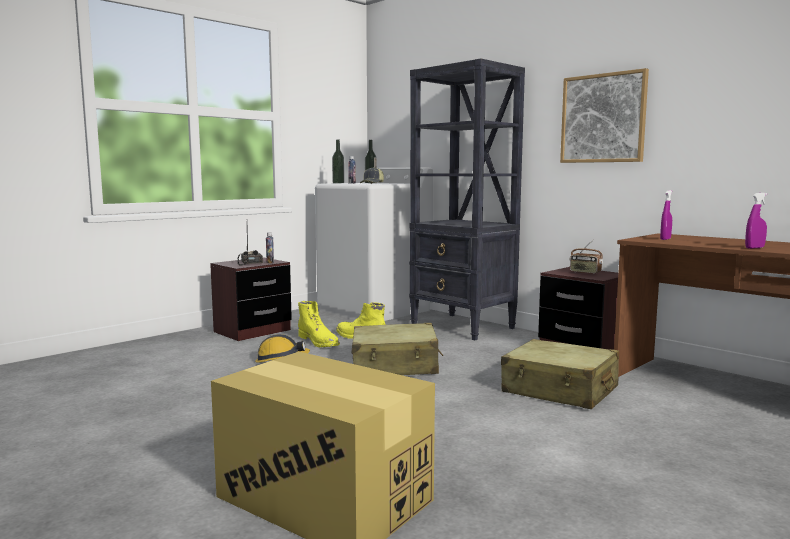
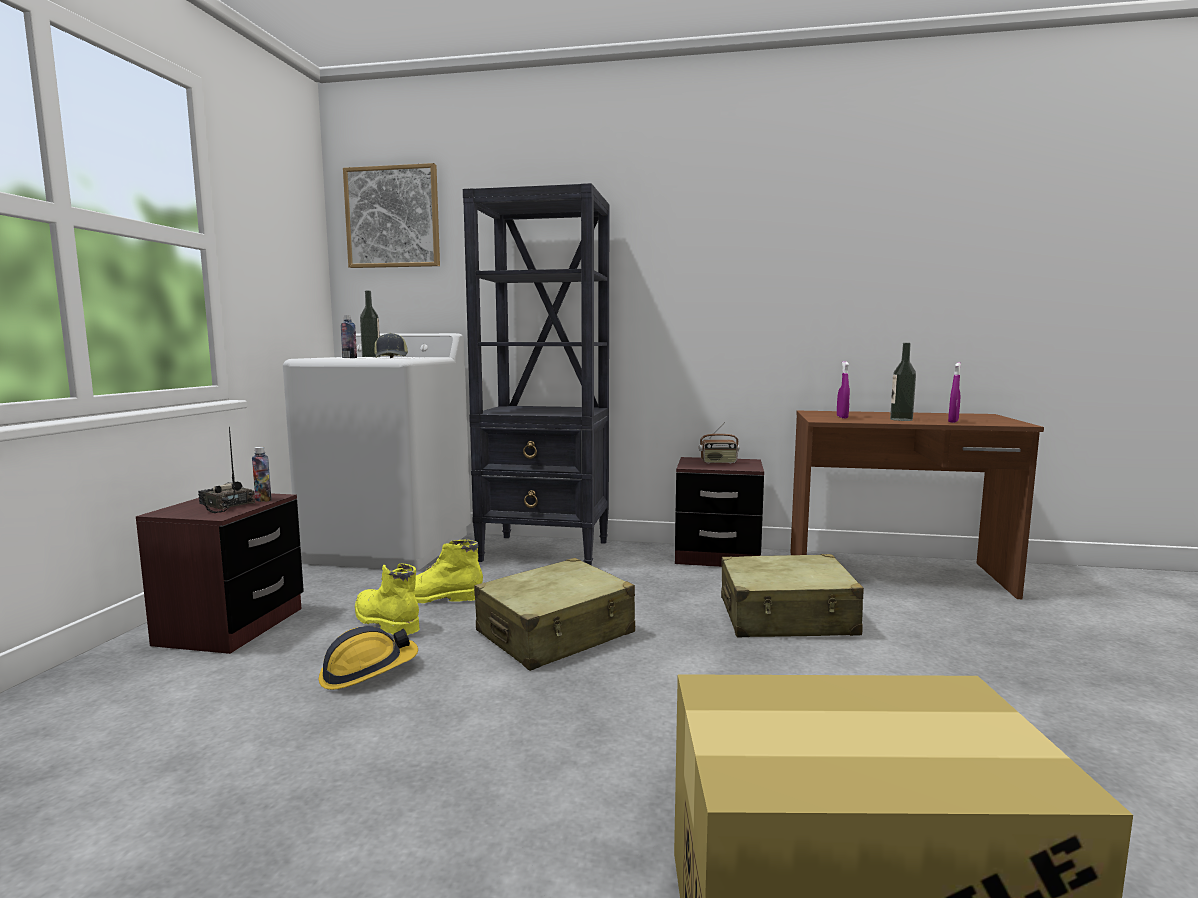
camera: 35 degrees left, 0 degrees up
yellow boot [298,301,340,347] -> yellow boot turned 150 degrees counterclockwise [355,563,420,635]
bottle [332,140,344,183] -> bottle moved to [890,343,916,421]
picture [560,68,649,163] -> picture moved to [343,163,440,268]

